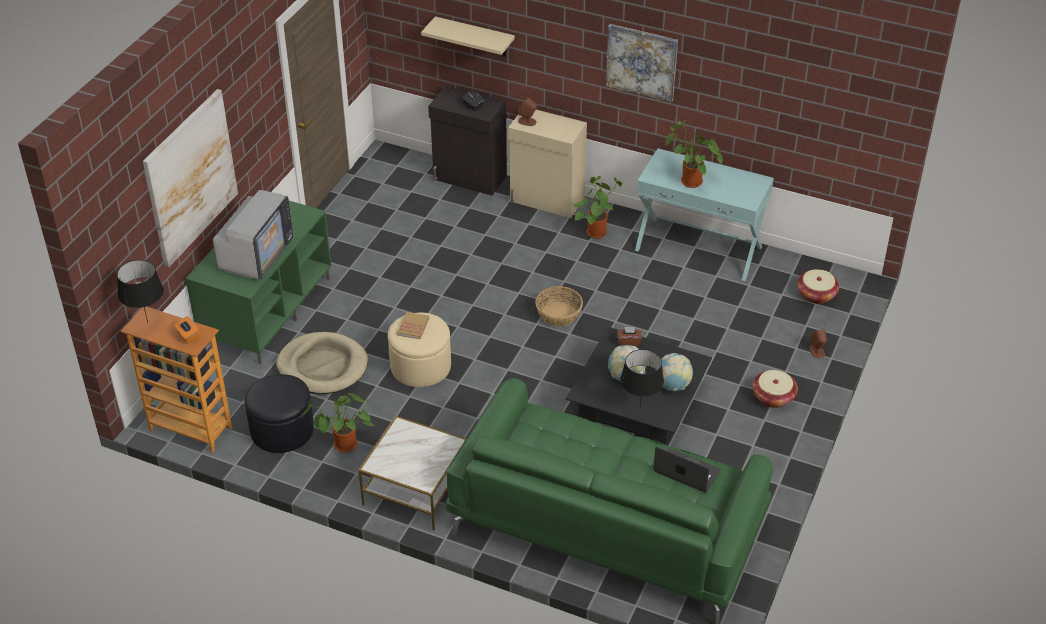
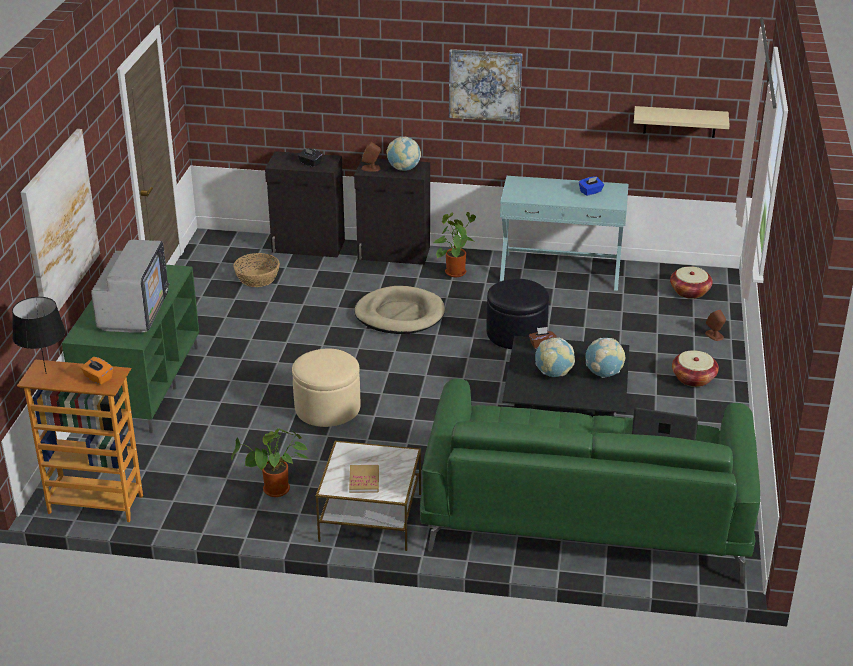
camera: 15 degrees left, 10 degrees down
black ottoman [245,374,314,453] -> black ottoman moved to [486,279,549,349]
beige dog bed [276,332,368,394] -> beige dog bed moved to [354,286,445,334]
book [397,312,429,339] -> book moved to [349,465,379,493]
beige shelf [421,16,515,57] -> beige shelf moved to [634,106,730,138]
beige cabinet [508,110,587,218] -> black cabinet [354,159,430,265]
basket [535,286,583,326] -> basket moved to [233,253,280,287]
black table lamp [620,349,664,407] -> none
potted plant [665,120,723,188] -> none
none -> globe [387,137,421,171]
none -> blue tissue box [579,177,604,196]

